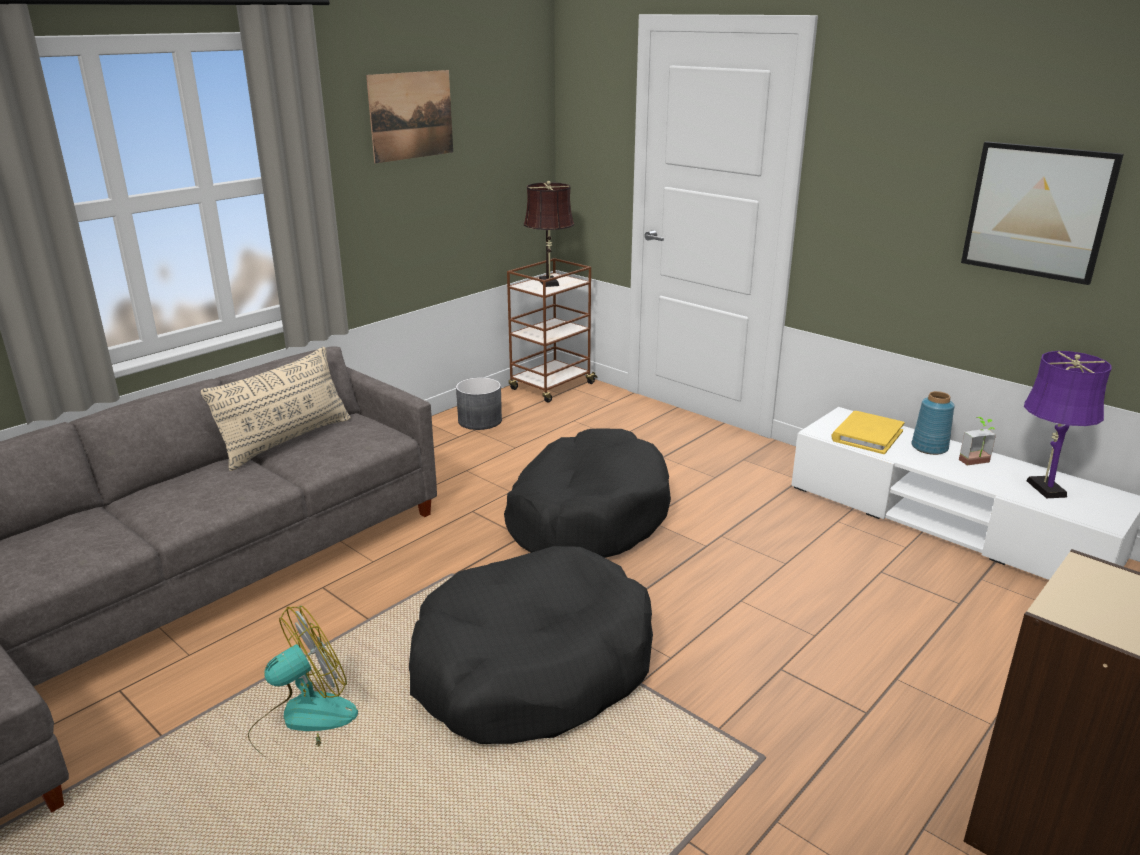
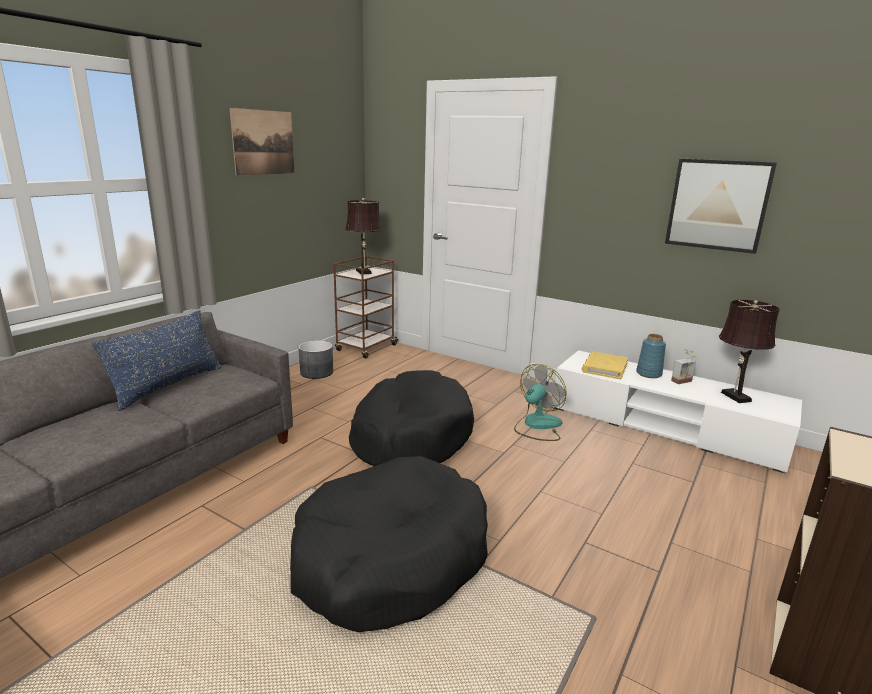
camera: 10 degrees left, 5 degrees down
beige pillow [200,347,351,471] -> blue pillow [92,310,221,411]
fan [248,606,358,760] -> fan moved to [514,364,566,441]
purple table lamp [1024,351,1111,498] -> brown table lamp [719,300,780,403]

